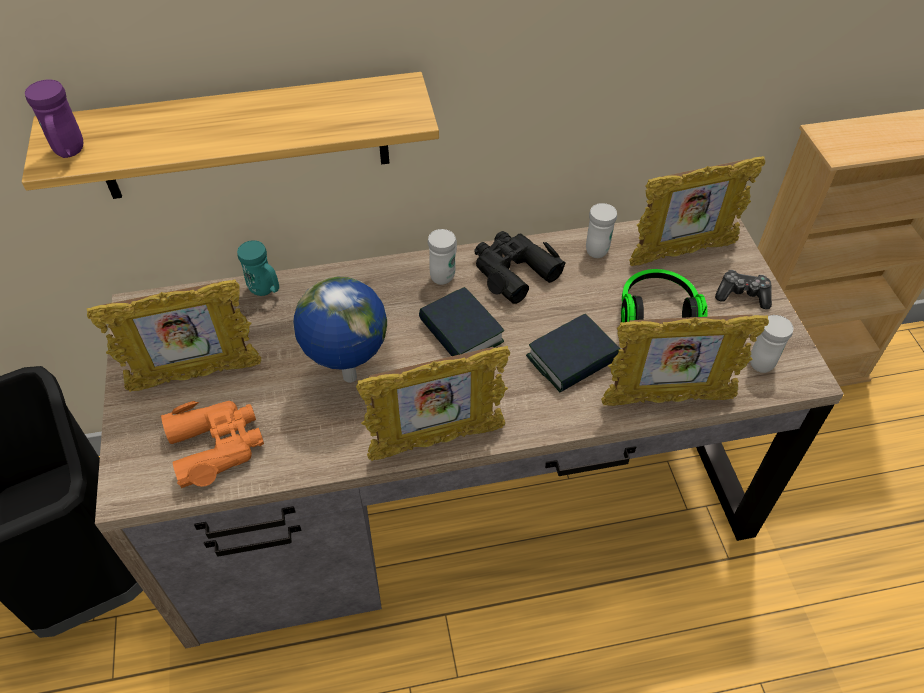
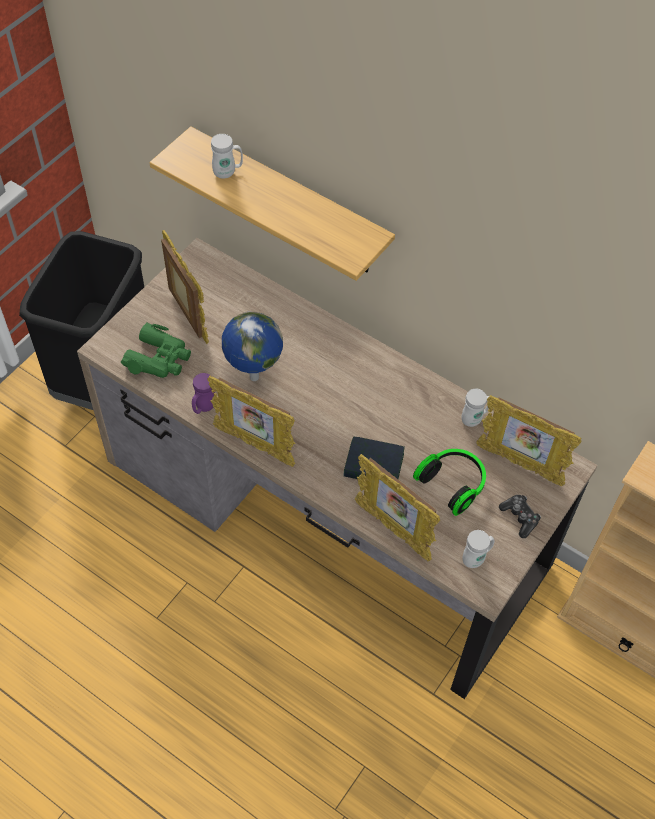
camera: 45 degrees right, 5 degrees up
purple mug [25,80,83,158] -> purple mug moved to [192,373,215,414]
picture frame [87,280,261,392] -> picture frame turned 150 degrees counterclockwise [161,230,209,344]
orange binoculars [161,401,264,488] -> green binoculars [121,322,191,378]
turquoise mug [237,240,279,296] -> none
book [419,287,504,356] -> none
white mug [428,229,457,285] -> white mug moved to [211,134,243,179]
black binoculars [474,231,565,304] -> none

